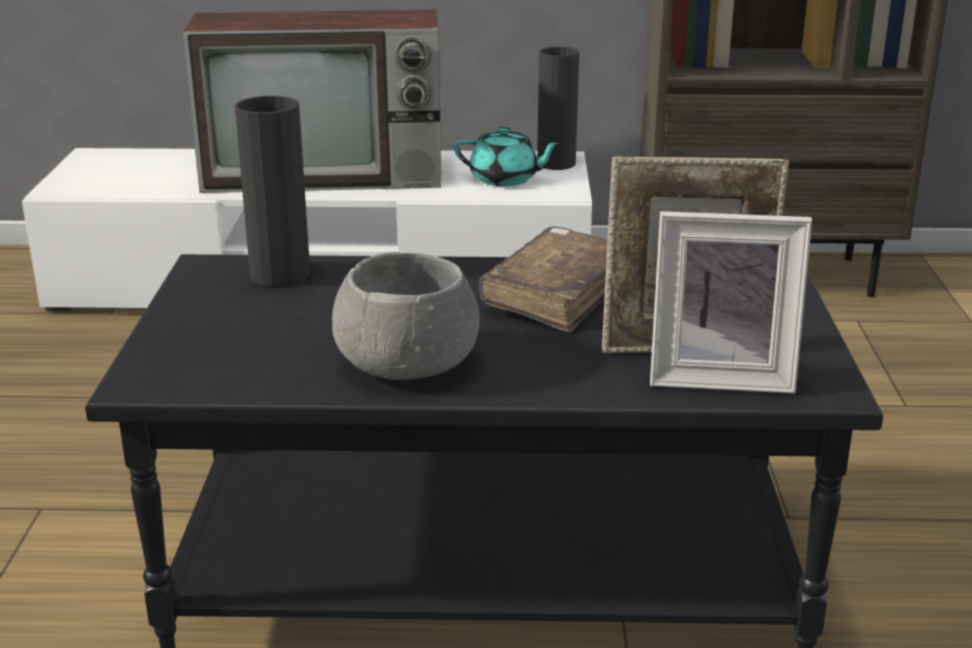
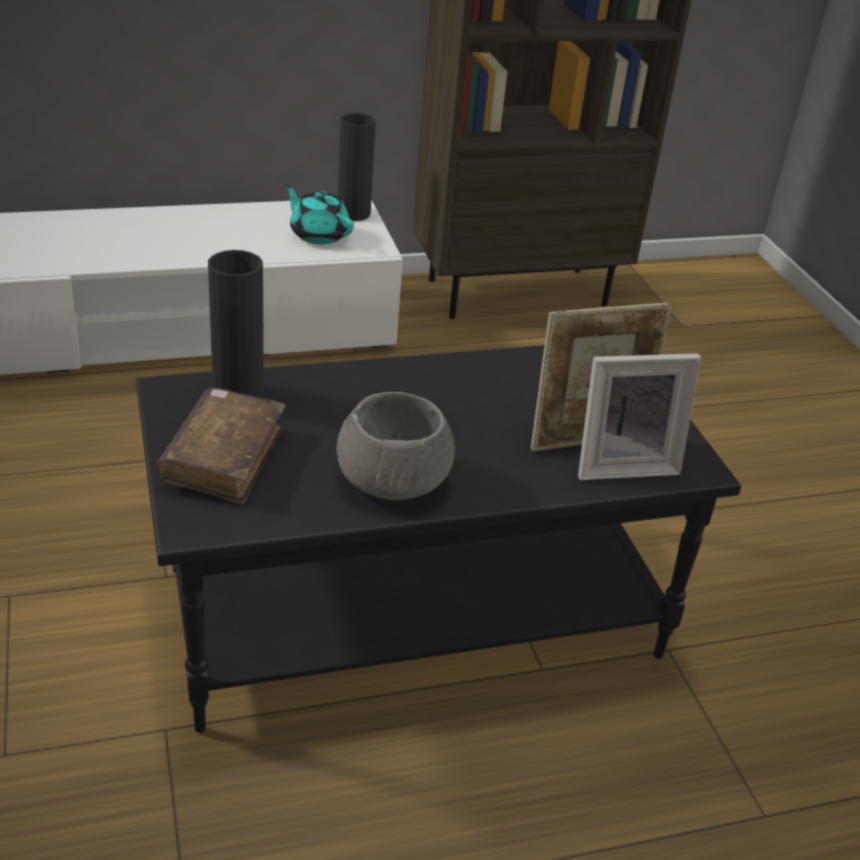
camera: 20 degrees left, 10 degrees up
television [183,10,441,193] -> none
turquoise teapot [454,127,562,186] -> turquoise teapot turned 135 degrees counterclockwise [285,185,354,244]
brown book [479,227,608,333] -> brown book moved to [156,387,285,505]

